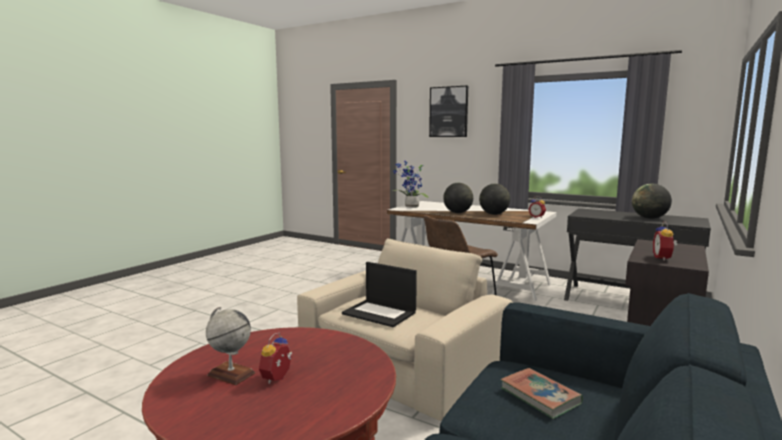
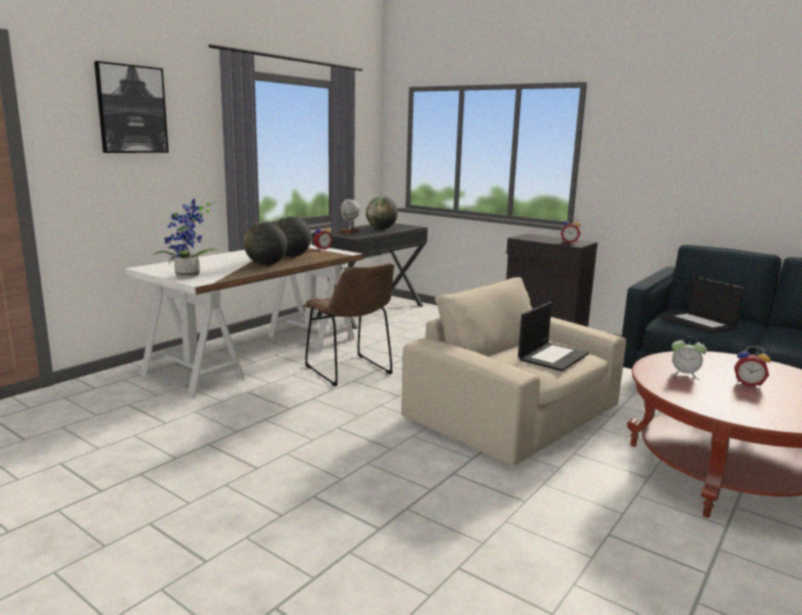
camera: 85 degrees left, 5 degrees up
globe [206,307,255,385] -> globe moved to [339,198,360,234]
book [501,368,583,419] -> laptop [661,276,744,333]
none -> alarm clock [670,336,707,380]

